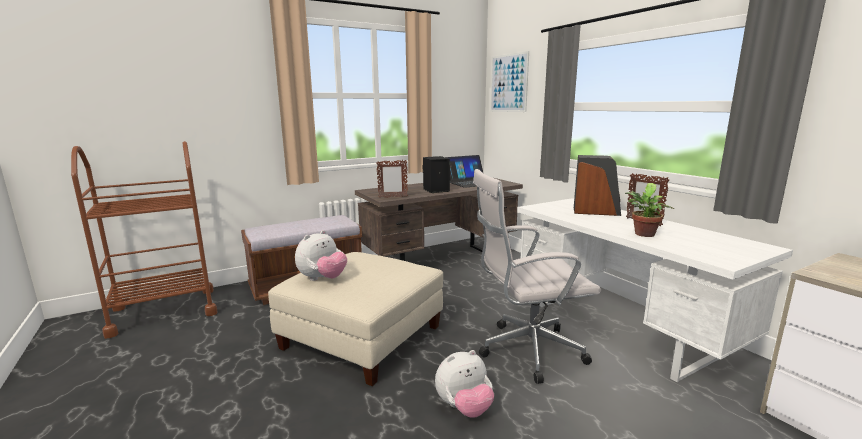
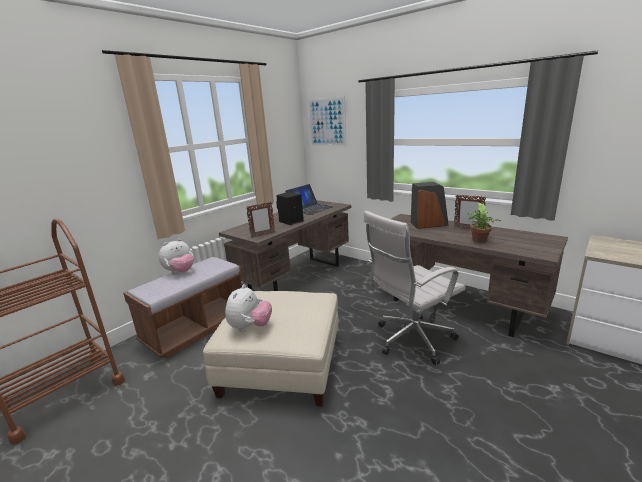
camera: 20 degrees left, 5 degrees up
plush toy [435,350,494,418] -> plush toy moved to [159,238,194,273]
white desk [517,198,793,382] -> brown desk [391,214,568,337]

